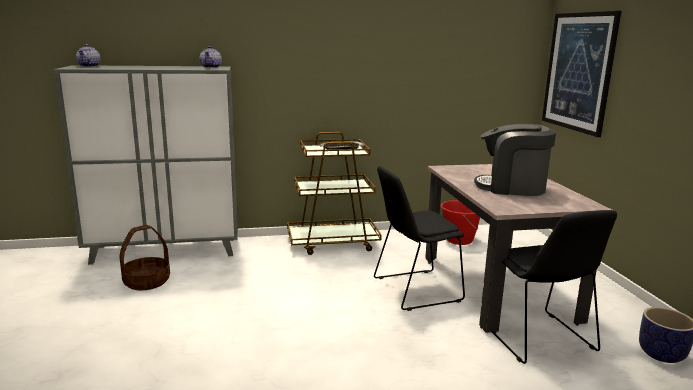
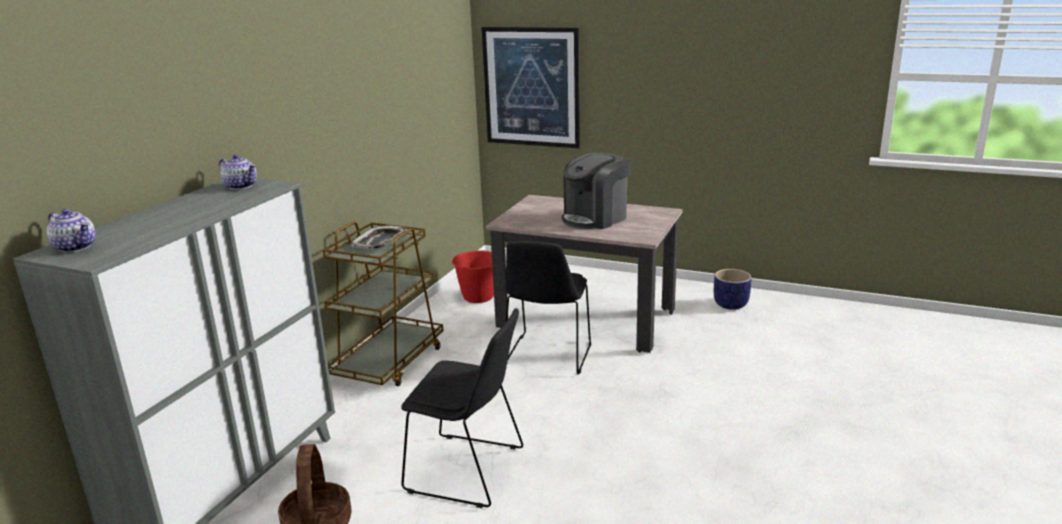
camera: 55 degrees left, 5 degrees up
black chair [492,210,617,364] -> black chair moved to [401,308,523,508]

